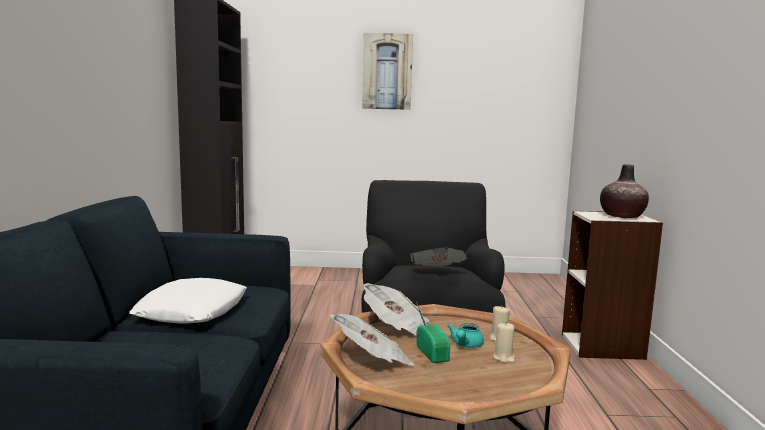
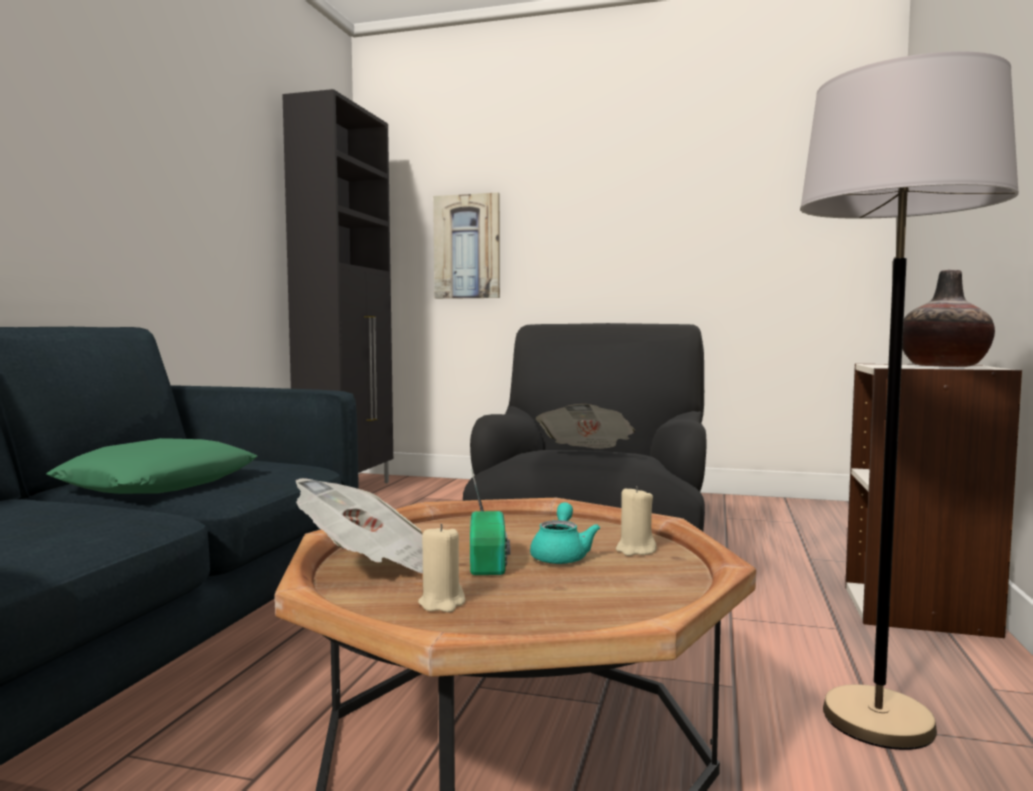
camera: 15 degrees right, 5 degrees down
white pillow [130,278,247,324] -> green pillow [46,438,257,494]
picture [362,33,413,110] -> picture moved to [433,193,500,299]
newspaper [364,283,429,336] -> none
turquoise teapot [447,323,484,348] -> turquoise teapot turned 150 degrees clockwise [530,502,600,564]
beige candle [493,322,515,363] -> beige candle moved to [418,524,465,612]
none -> grey floor lamp [800,51,1019,750]

